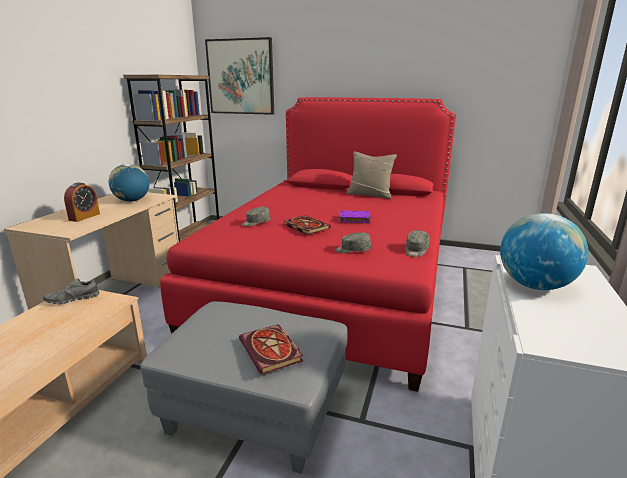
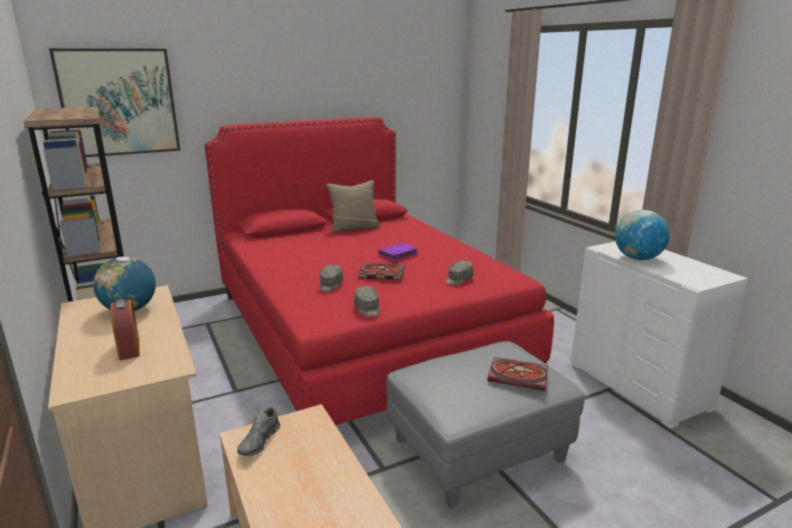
camera: 45 degrees left, 0 degrees up
grey cap [405,230,430,257] -> grey cap moved to [354,286,380,317]

